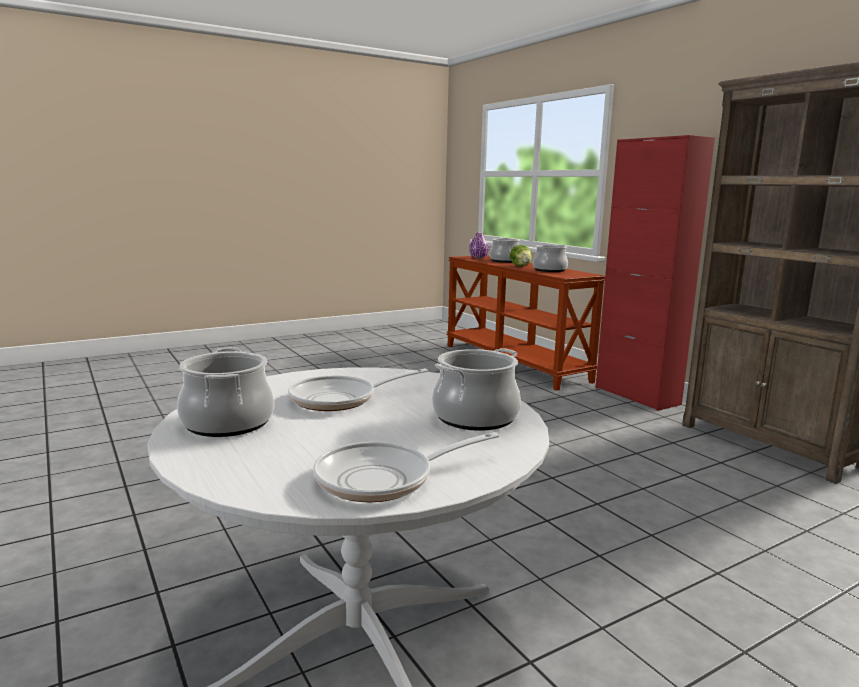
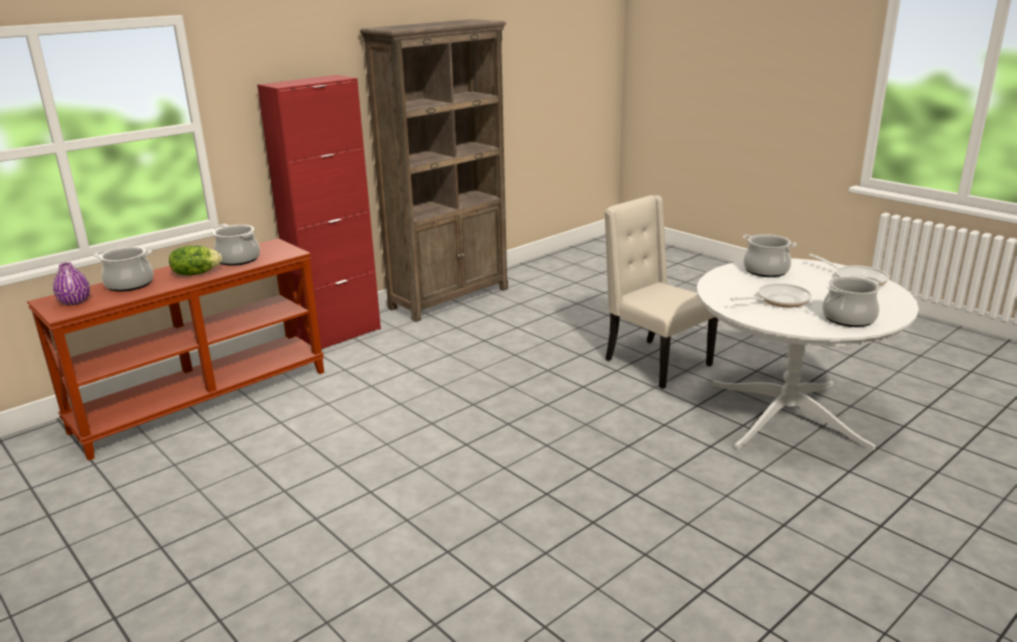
camera: 100 degrees left, 10 degrees up
frying pan [288,369,428,411] -> frying pan turned 75 degrees counterclockwise [730,283,812,307]
none -> beige chair [605,195,718,389]

